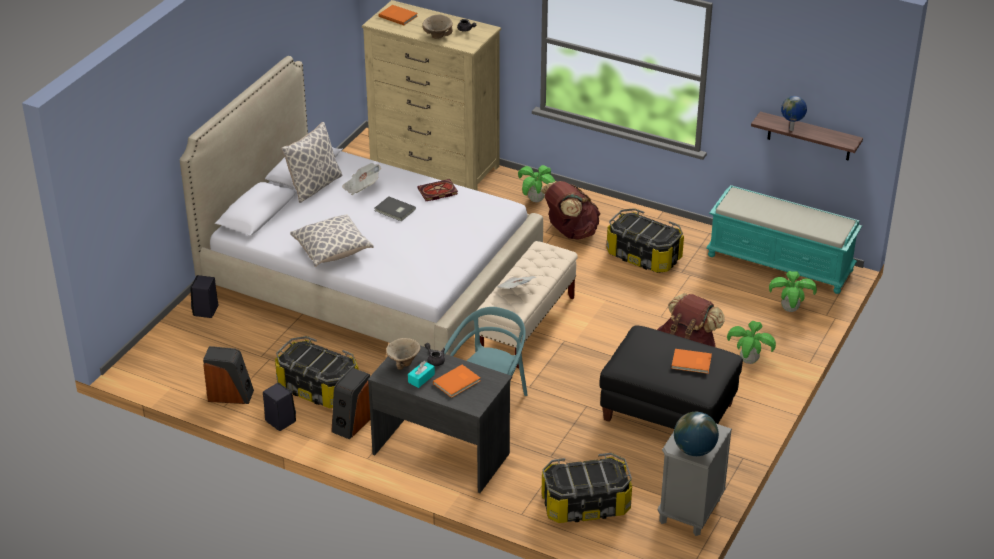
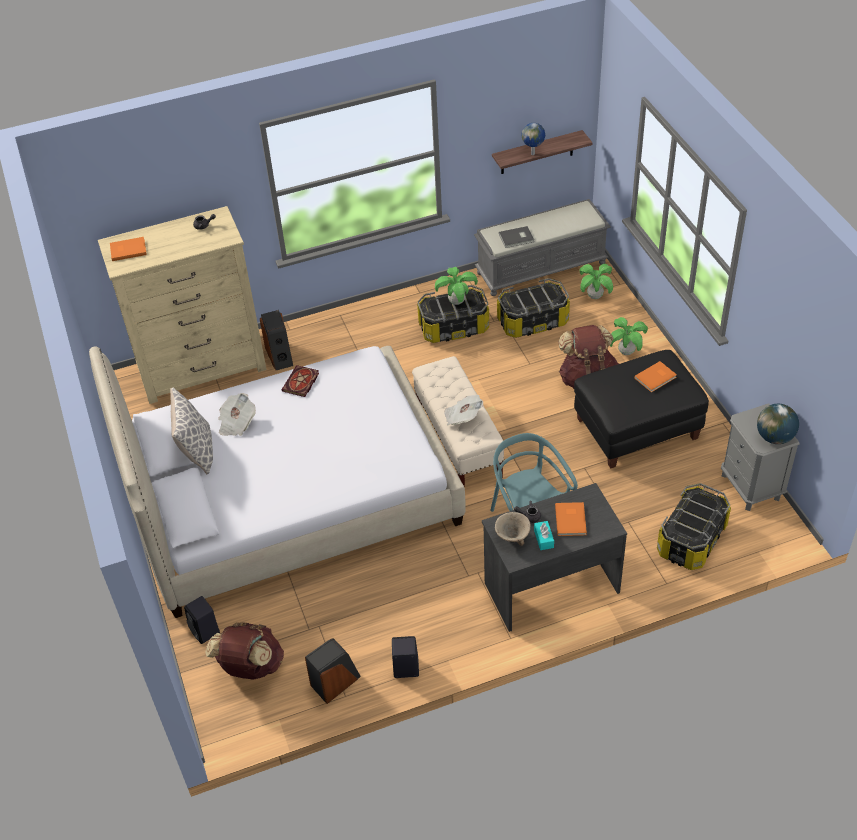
camera: 45 degrees left, 10 degrees up
storage box [275,336,358,408] -> storage box moved to [497,278,570,338]
pillow [290,214,374,267] -> none
speaker [331,367,370,439] -> speaker moved to [260,310,293,370]
grey book [374,196,416,221] -> grey book moved to [499,226,534,248]
beige bowl [423,14,453,39] -> none
potted plant [518,165,555,202] -> potted plant moved to [435,267,478,305]
brown backpack [540,181,600,240] -> brown backpack moved to [206,622,284,680]
turquoise bench [706,185,862,294] -> grey bench [474,199,611,296]

